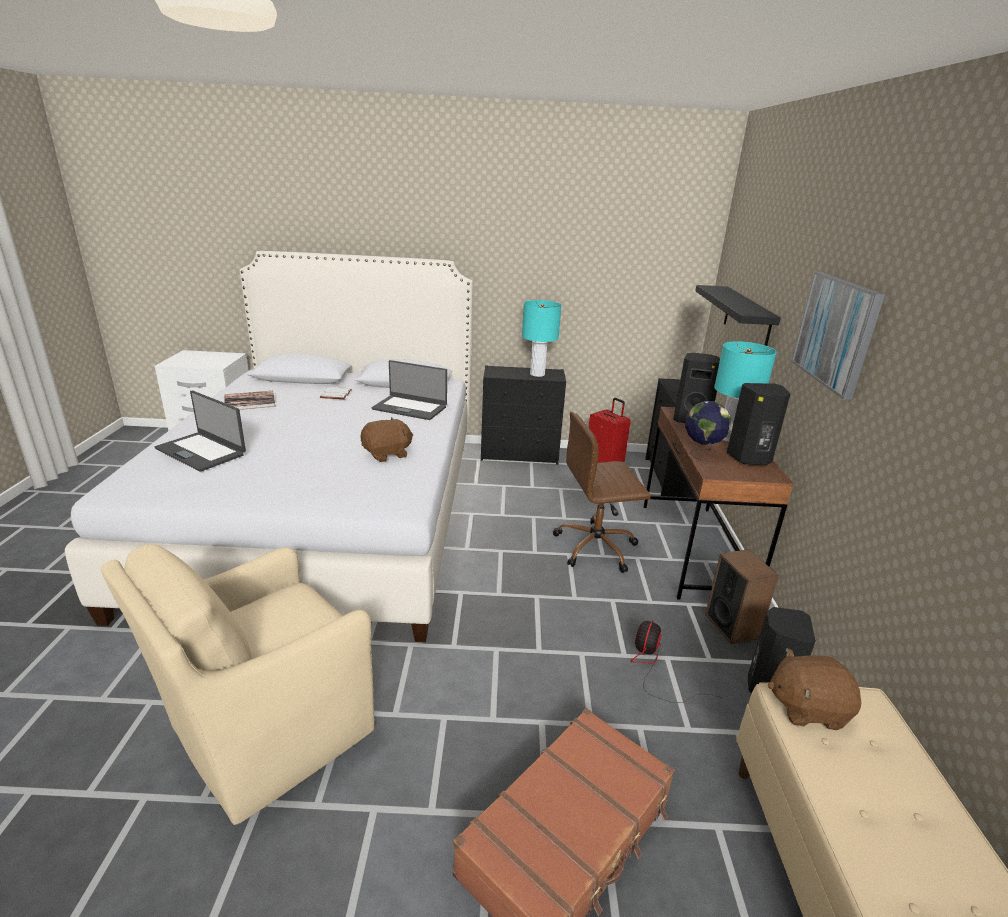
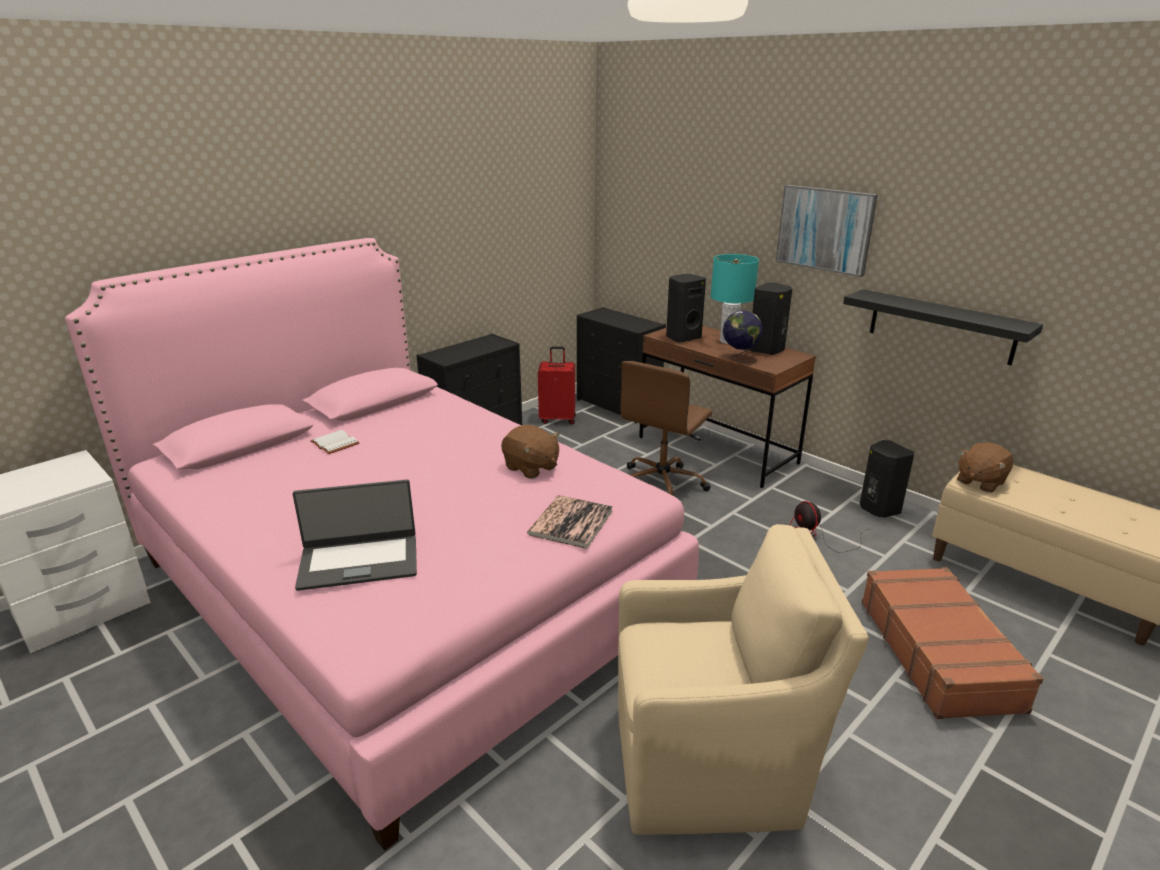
camera: 45 degrees left, 0 degrees up
white bed [65,251,473,642] -> pink bed [65,238,699,851]
beige armchair [101,544,375,825] -> beige armchair turned 90 degrees counterclockwise [618,524,869,835]
book [224,391,276,410] -> book moved to [527,495,613,549]
brown plush toy [360,417,413,462] -> brown plush toy turned 120 degrees clockwise [501,425,560,479]
laptop [372,360,447,420] -> none
turquoise table lamp [522,300,562,377] -> none
black shelf [695,285,781,346] -> black shelf moved to [843,289,1043,365]
speaker [705,549,779,644] -> none

